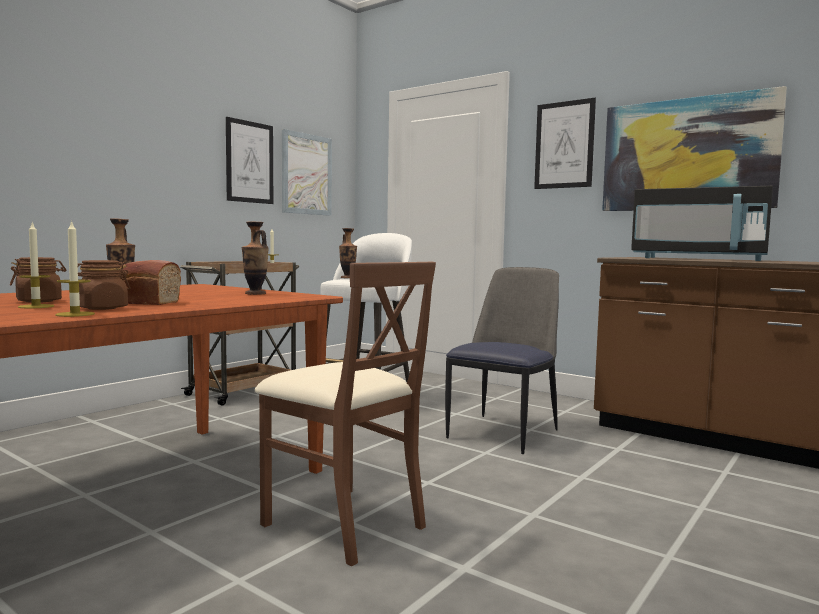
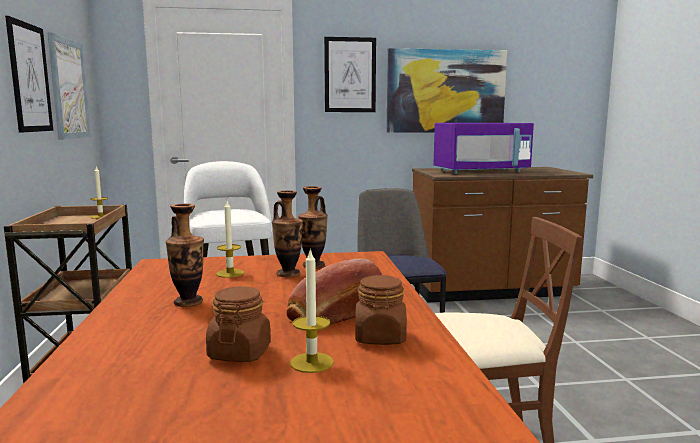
camera: 45 degrees left, 5 degrees up
candle [55,220,95,317] -> candle moved to [216,201,244,278]
vase [339,228,357,278] -> vase moved to [272,190,303,277]
black microwave [631,186,773,261] -> purple microwave [433,123,534,174]

